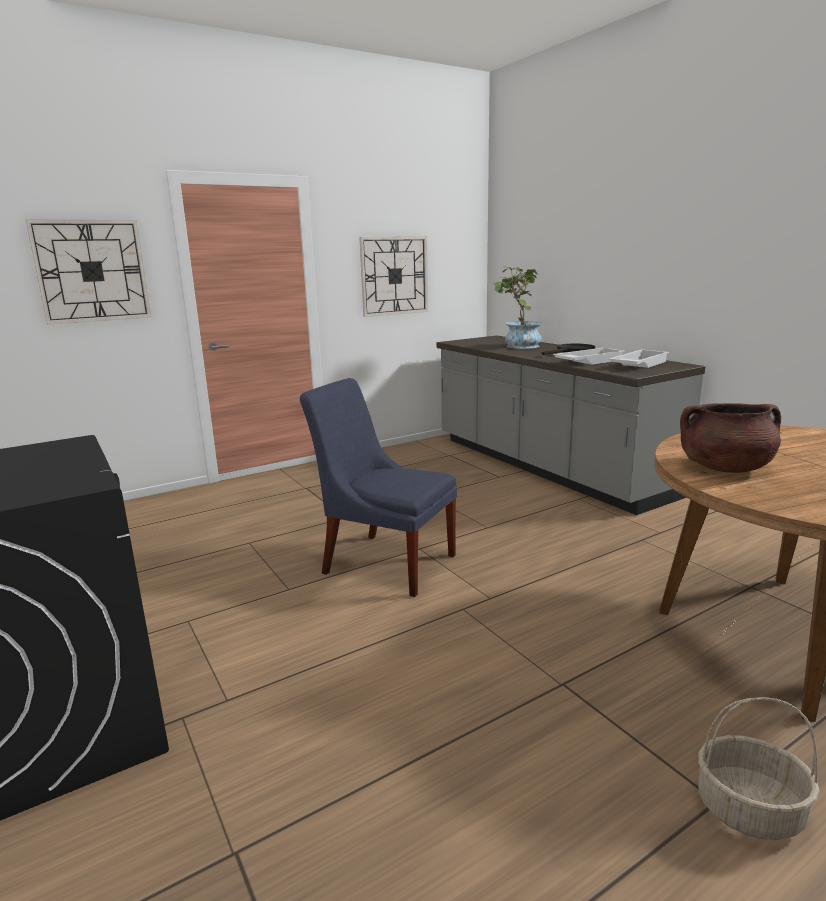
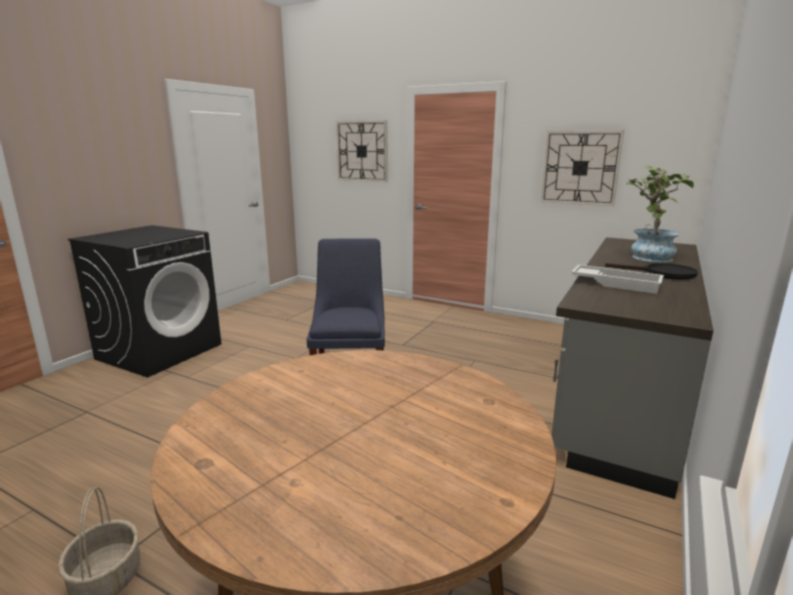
camera: 60 degrees right, 0 degrees up
white tray [609,350,669,368] -> none
brown cooking pot [680,403,781,473] -> none

